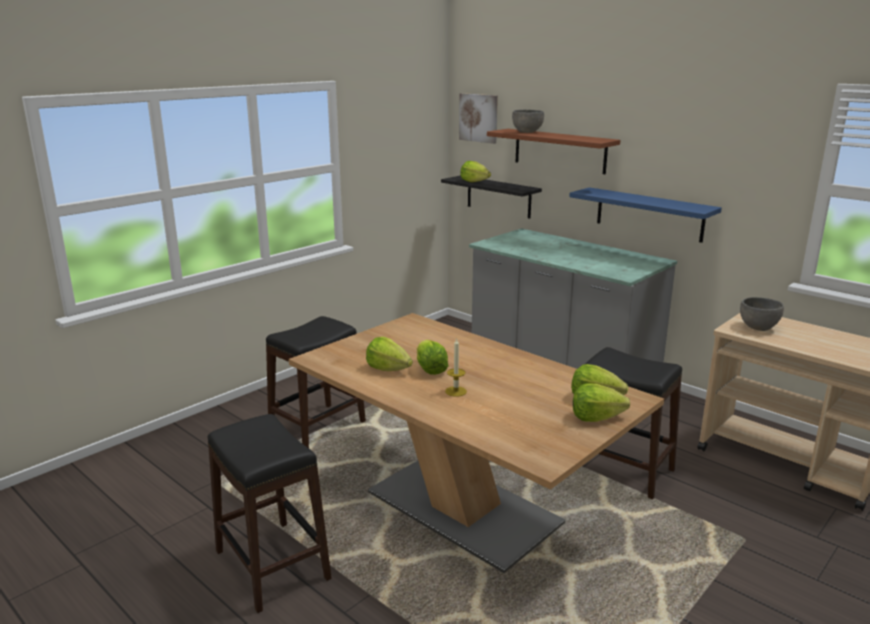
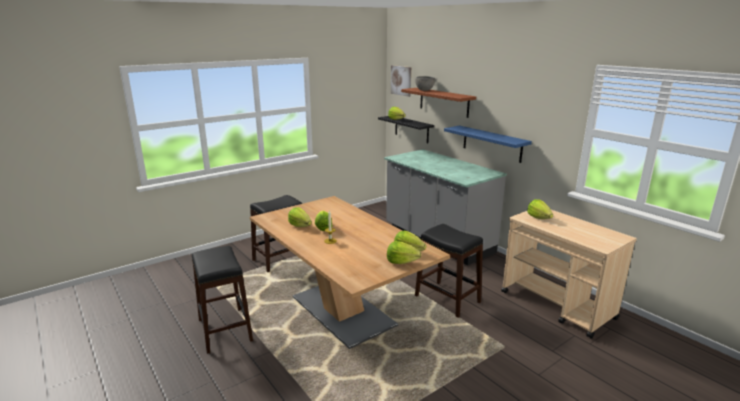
camera: 10 degrees right, 0 degrees up
grey bowl [740,297,784,331] -> lettuce [527,199,553,219]

